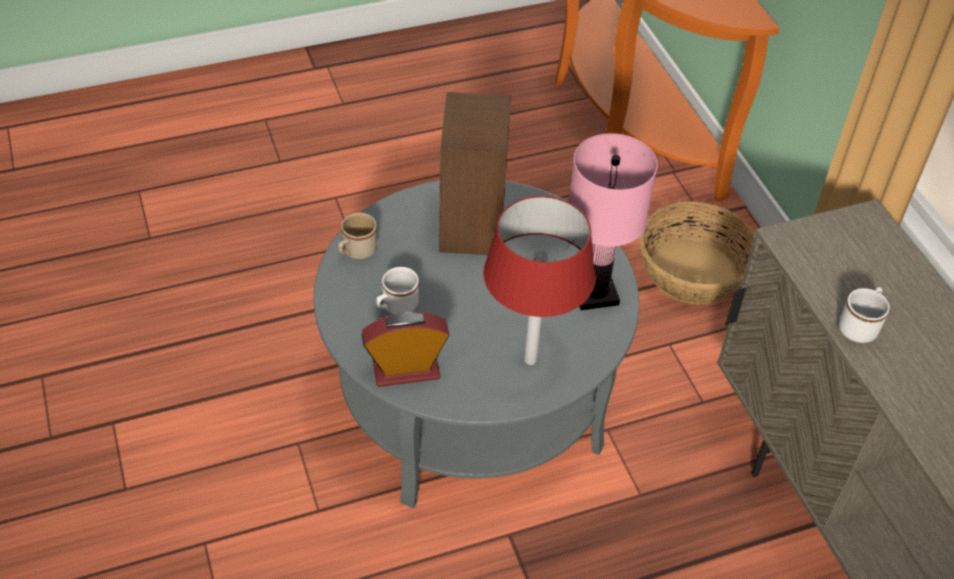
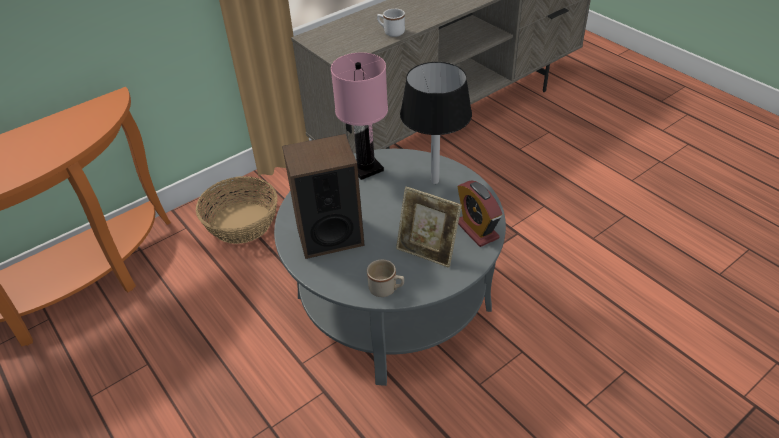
camera: 105 degrees left, 5 degrees down
white mug [376,267,419,314] -> picture frame [396,187,462,268]
red table lamp [483,196,596,365] -> black table lamp [400,62,472,184]

